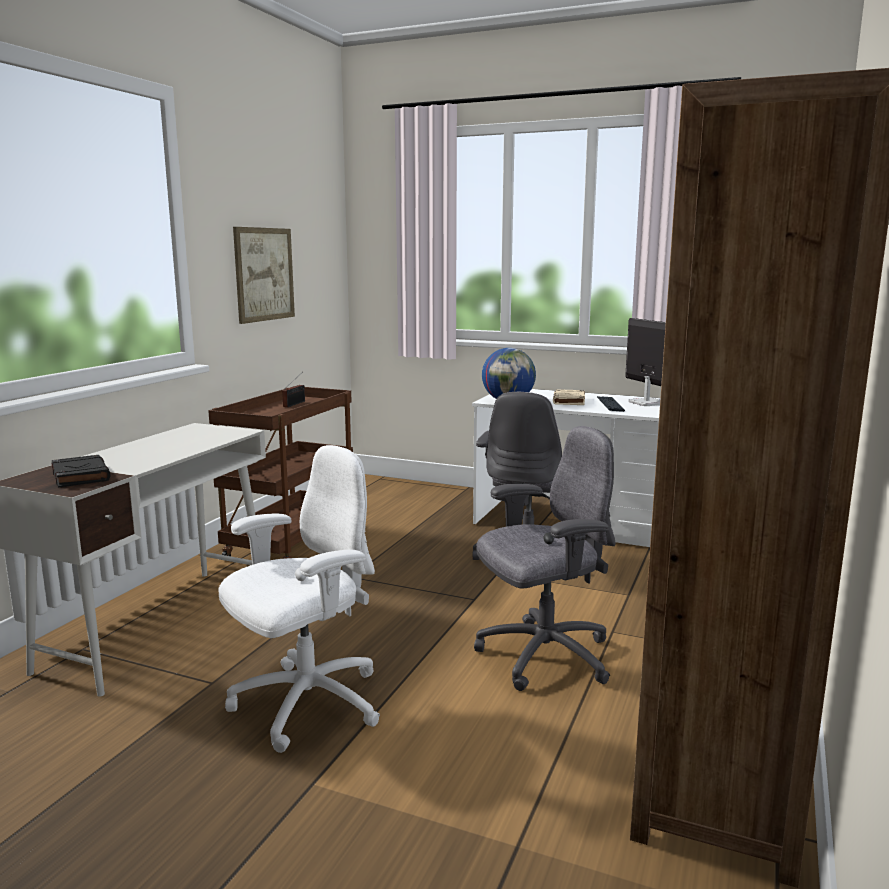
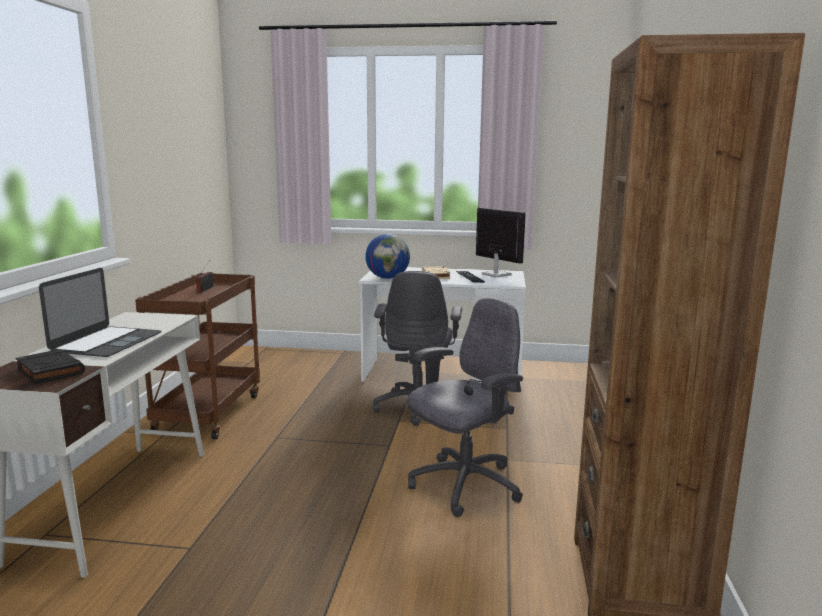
camera: 15 degrees left, 0 degrees up
white office chair [218,445,380,753] -> none
picture [233,227,295,324] -> none
none -> laptop [39,268,161,357]

